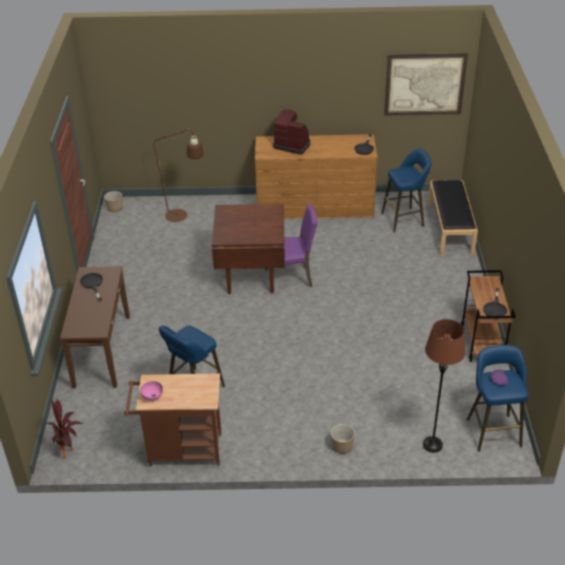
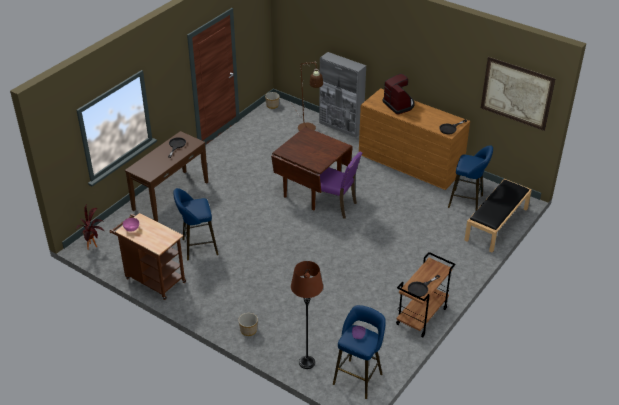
camera: 35 degrees right, 0 degrees up
none -> grey cabinet [319,52,366,138]

